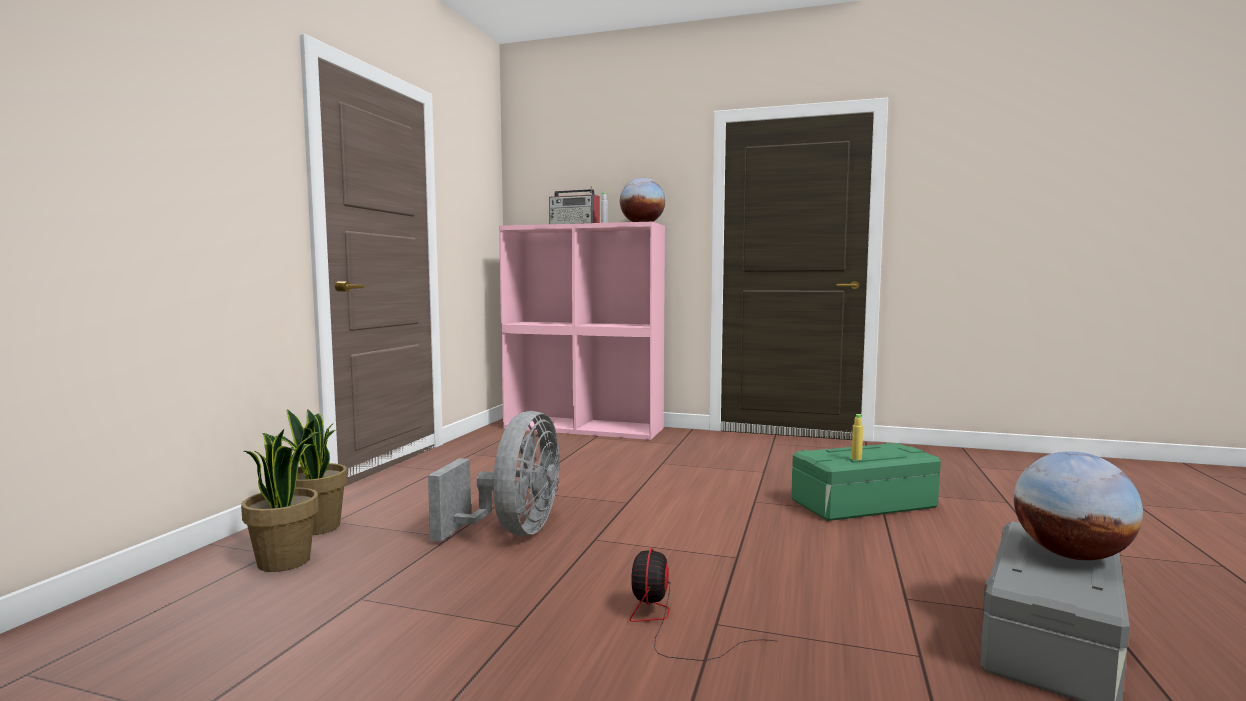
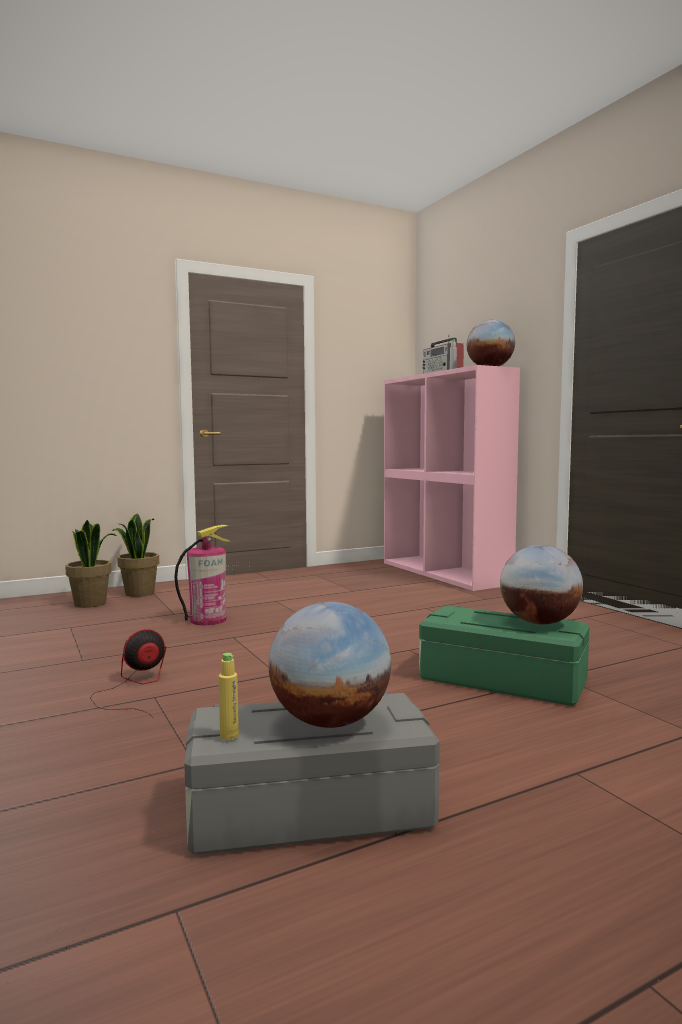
camera: 45 degrees right, 0 degrees up
grey fan [428,411,559,541] -> fire extinguisher [174,525,230,625]
yellow bottle [852,414,863,460] -> yellow bottle moved to [218,653,239,740]
none -> globe [500,545,583,624]

